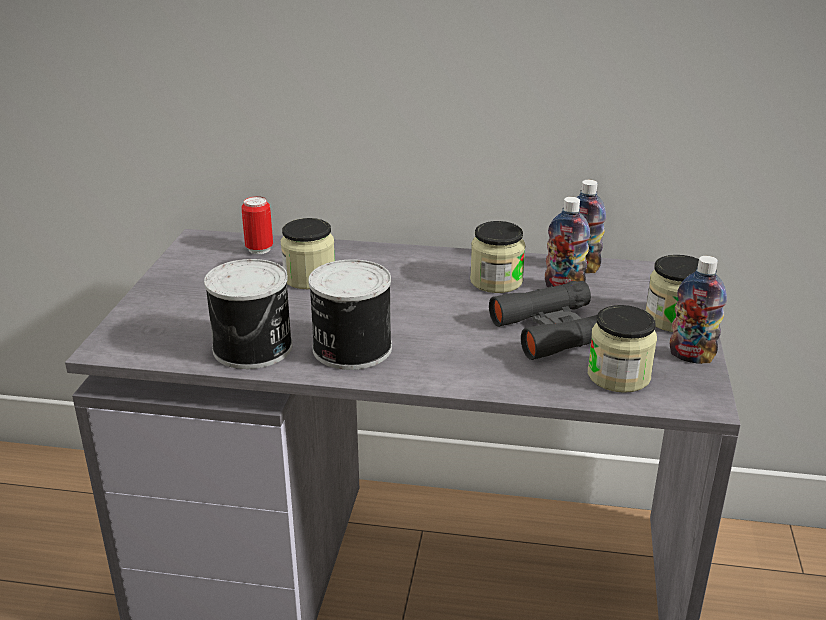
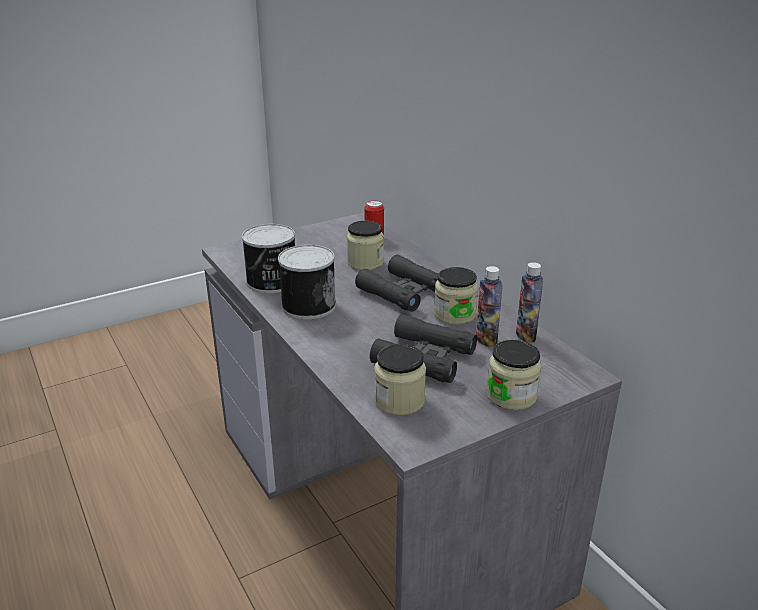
camera: 50 degrees right, 0 degrees up
bottle [670,256,727,364] -> none
none -> black binoculars [355,255,438,312]

